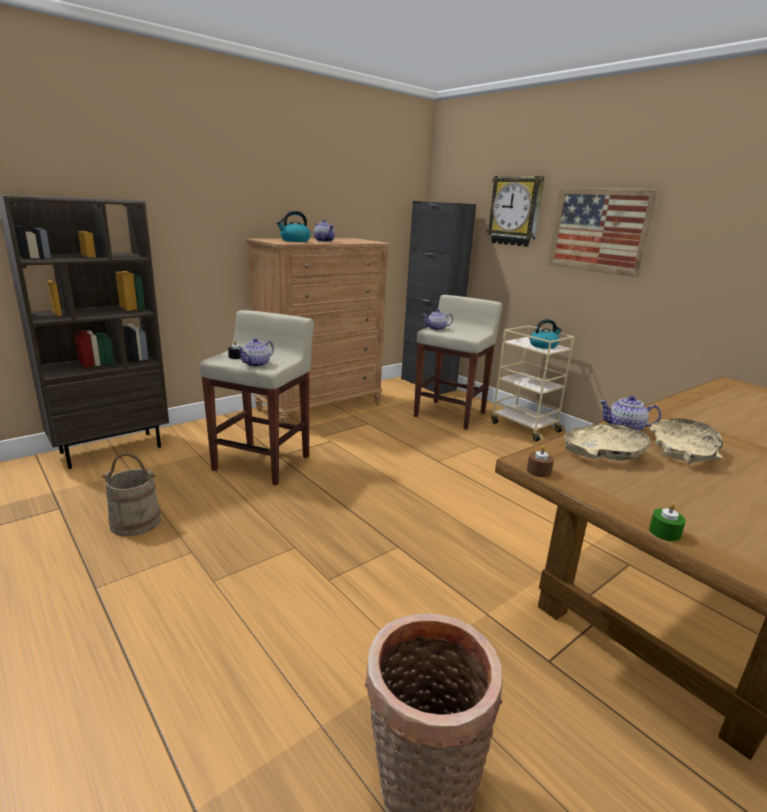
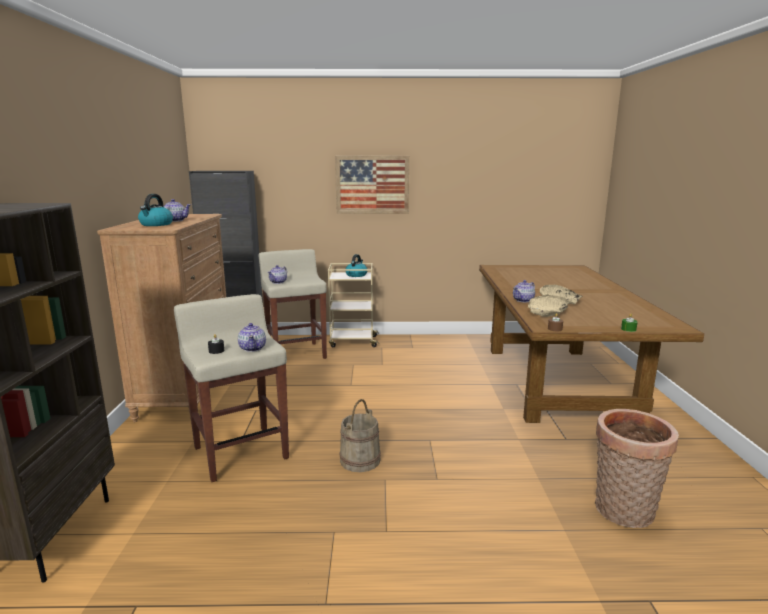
camera: 50 degrees left, 5 degrees down
beige bucket [102,453,161,536] -> beige bucket moved to [339,399,381,472]
wall clock [486,176,544,247] -> none

